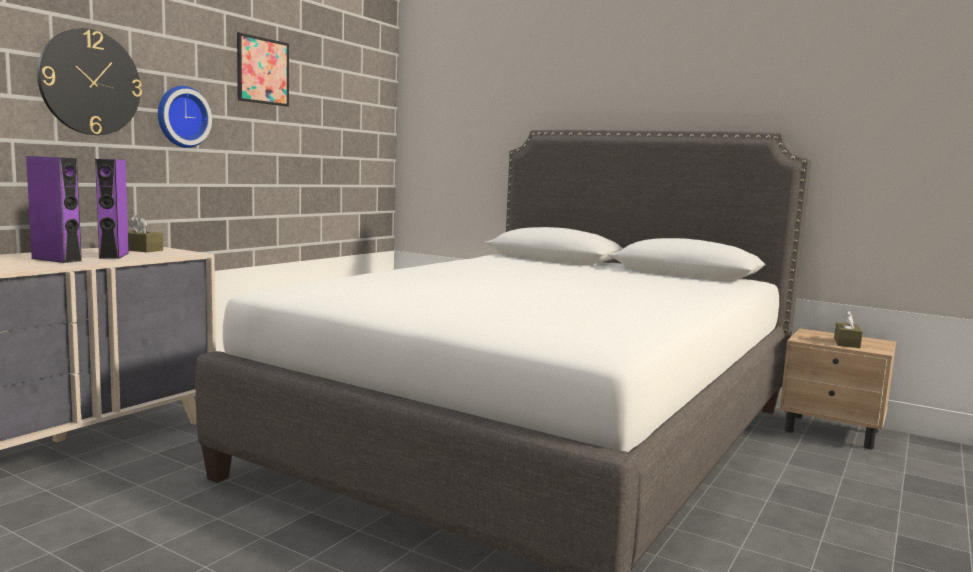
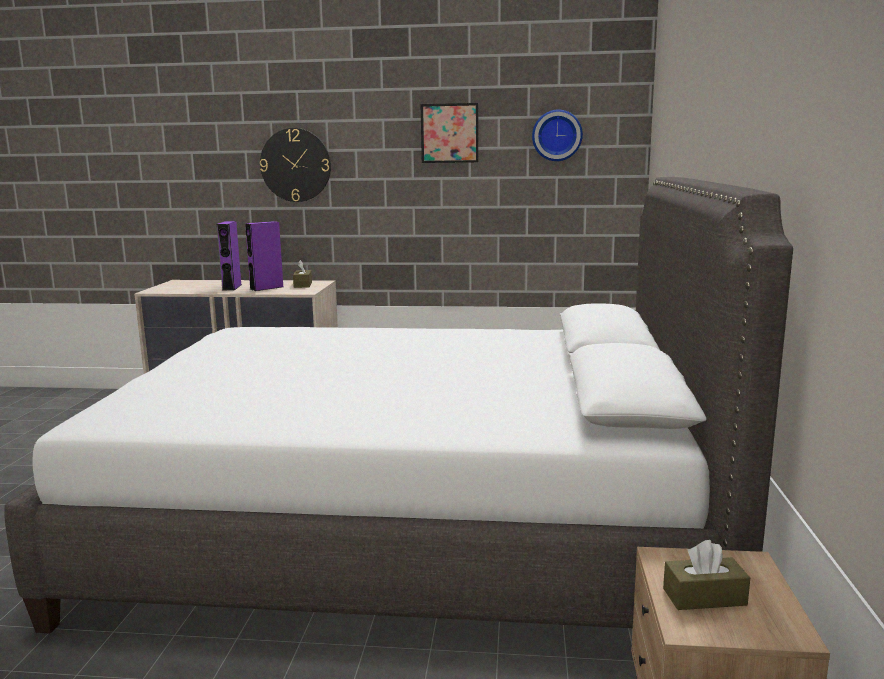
camera: 65 degrees right, 5 degrees up
wall clock [158,86,212,148] -> wall clock moved to [532,110,583,161]

